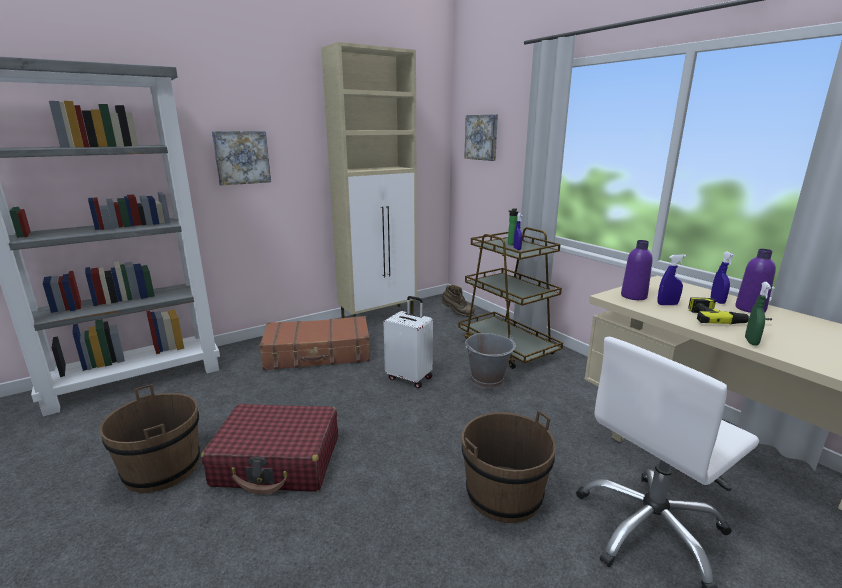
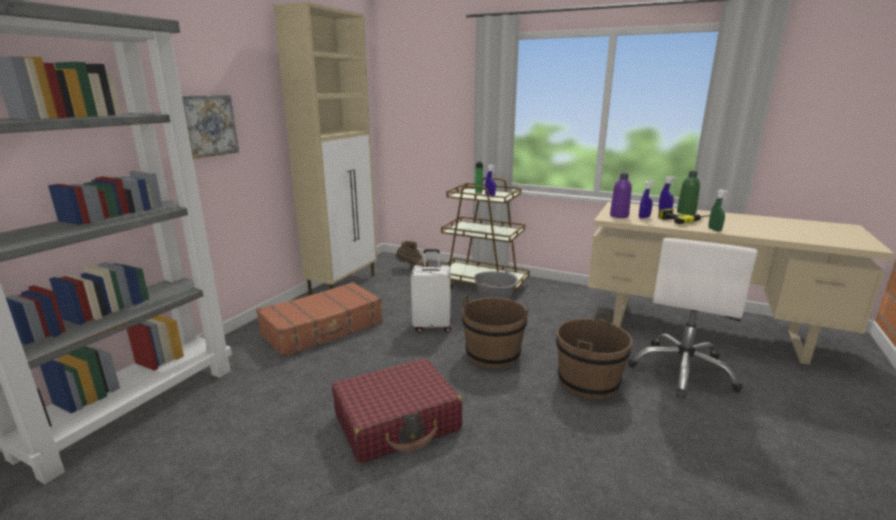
camera: 30 degrees left, 0 degrees up
brown bucket [100,384,200,493] -> brown bucket moved to [462,295,529,368]
picture [464,114,498,161] -> none
purple bottle [735,249,776,313] -> green bottle [677,171,700,215]

